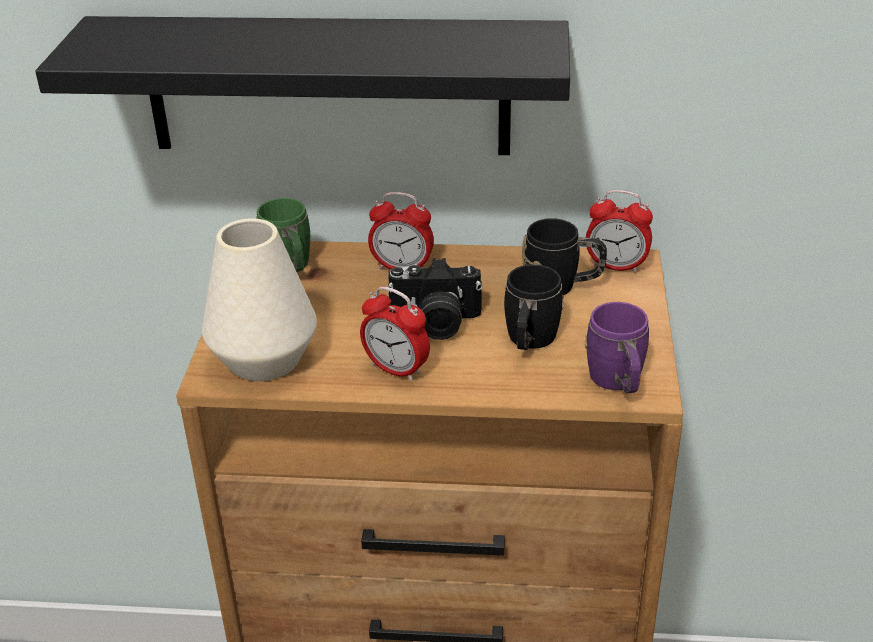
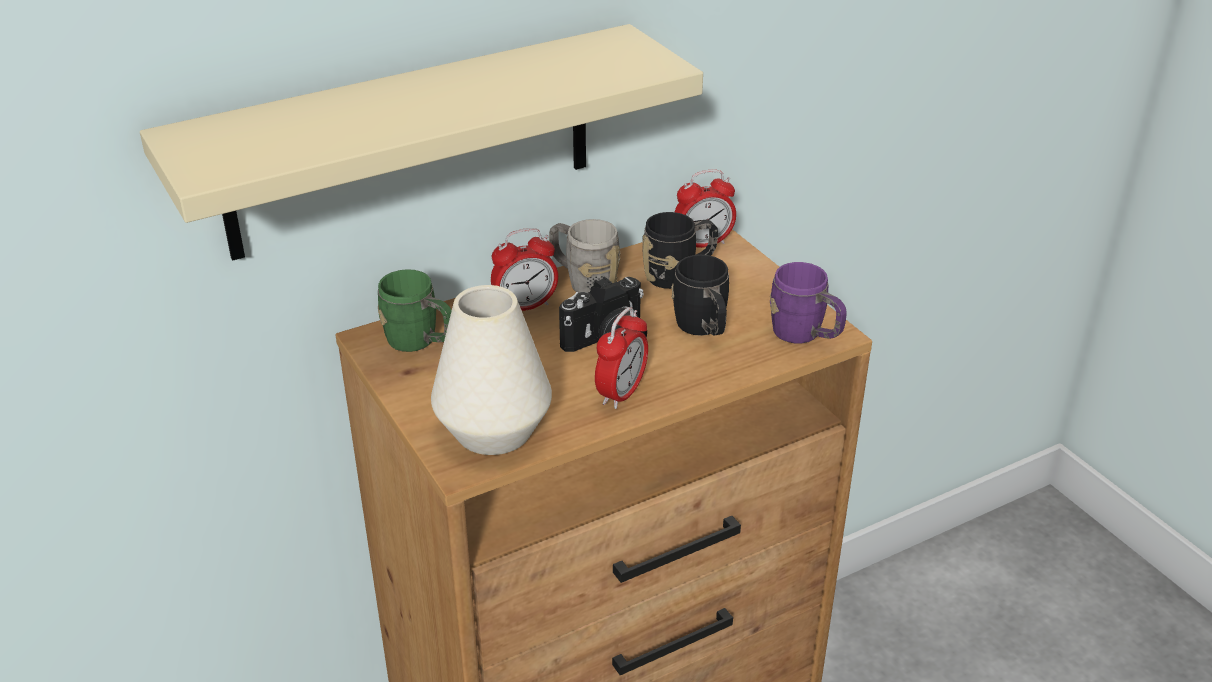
camera: 35 degrees left, 0 degrees up
black shelf [35,16,570,155] -> beige shelf [140,24,703,261]
alarm clock [360,286,430,381] -> alarm clock turned 60 degrees counterclockwise [595,307,648,409]
none -> grey mug [549,219,621,293]

